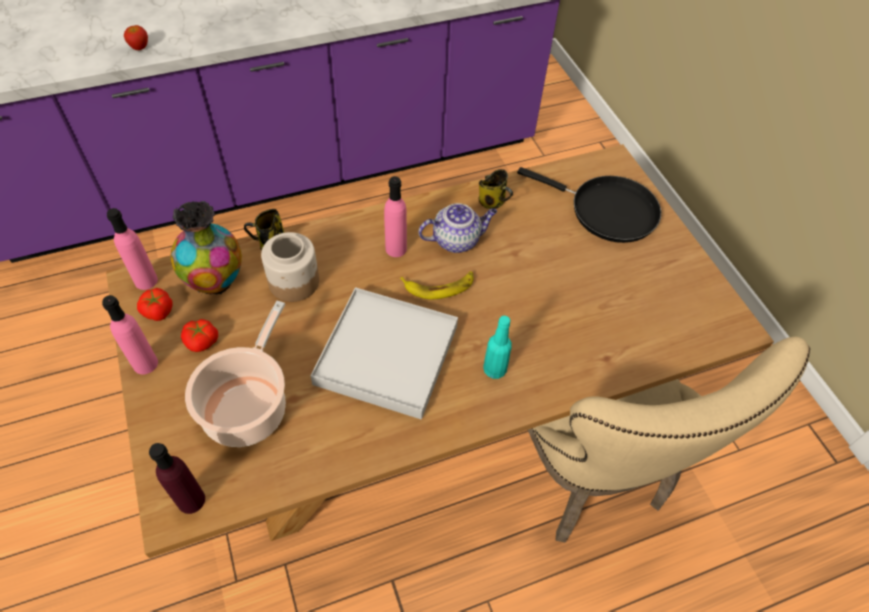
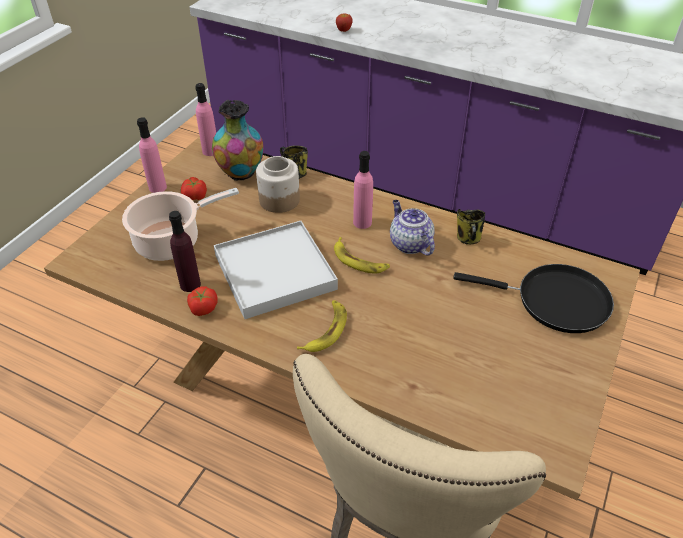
camera: 50 degrees right, 10 degrees down
tomato [137,288,172,321] -> tomato moved to [187,287,218,316]
purple bottle [149,443,205,514] -> purple bottle moved to [169,211,201,292]
teapot [419,203,497,253] -> teapot turned 150 degrees counterclockwise [390,200,435,256]
turquoise bottle [483,316,512,379] -> banana [297,300,347,352]
black frying pan [517,167,661,243] -> black frying pan turned 60 degrees counterclockwise [453,264,614,333]

